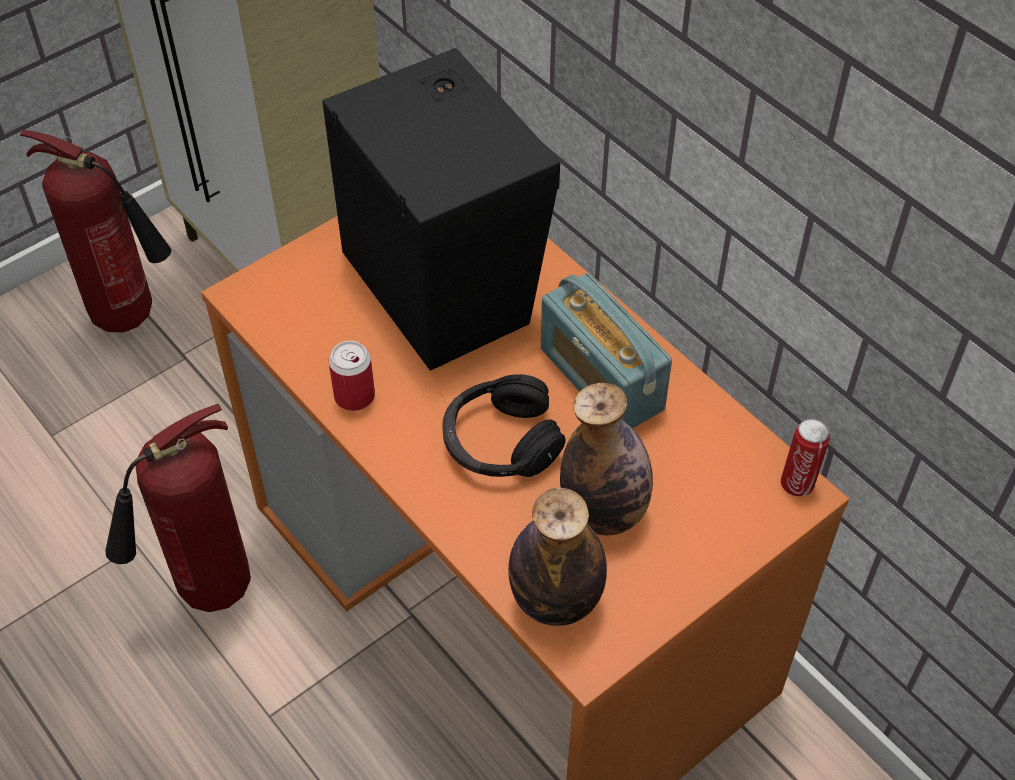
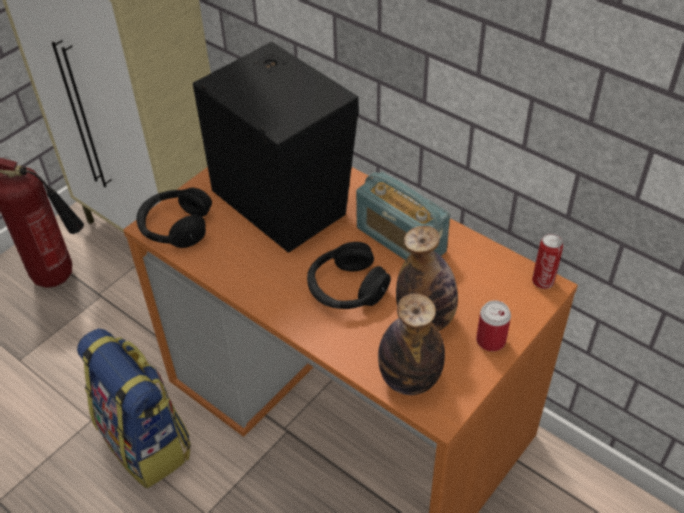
camera: 10 degrees left, 5 degrees down
fire extinguisher [105,404,251,612] -> backpack [77,328,191,488]
can [329,341,375,411] -> can moved to [476,300,511,351]
none -> black headphones [136,188,212,248]

